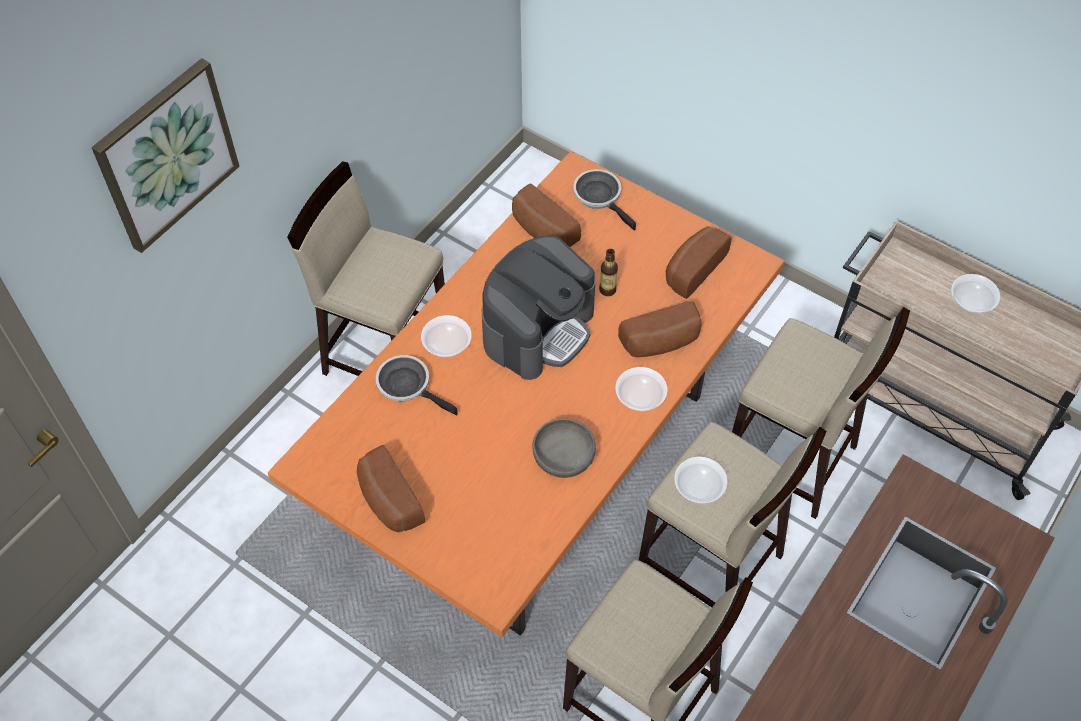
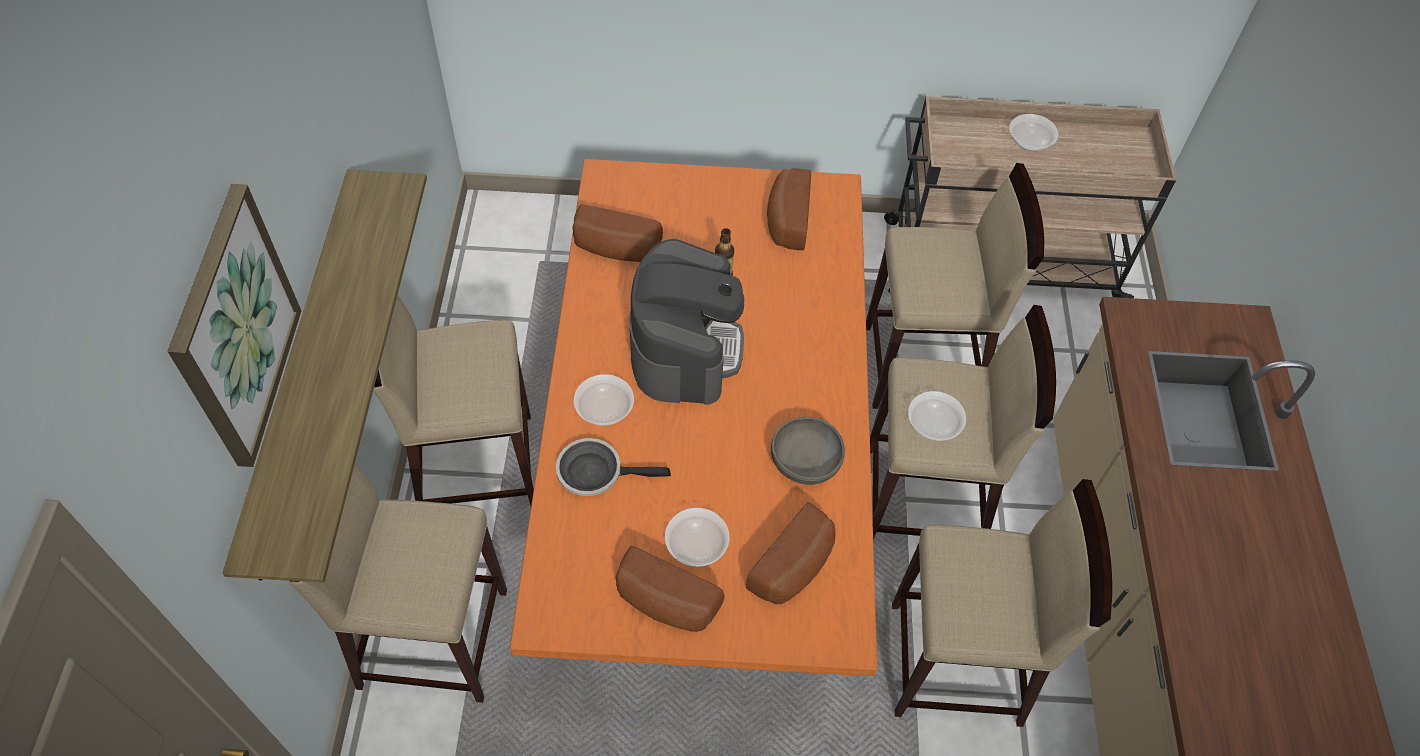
camera: 35 degrees left, 0 degrees up
frying pan [573,169,636,231] -> none
bowl [615,367,667,411] -> bowl moved to [665,508,730,567]
bread [618,301,702,357] -> bread moved to [746,502,836,604]
none -> shelf [223,169,427,583]
none -> beige stool [289,462,507,703]

